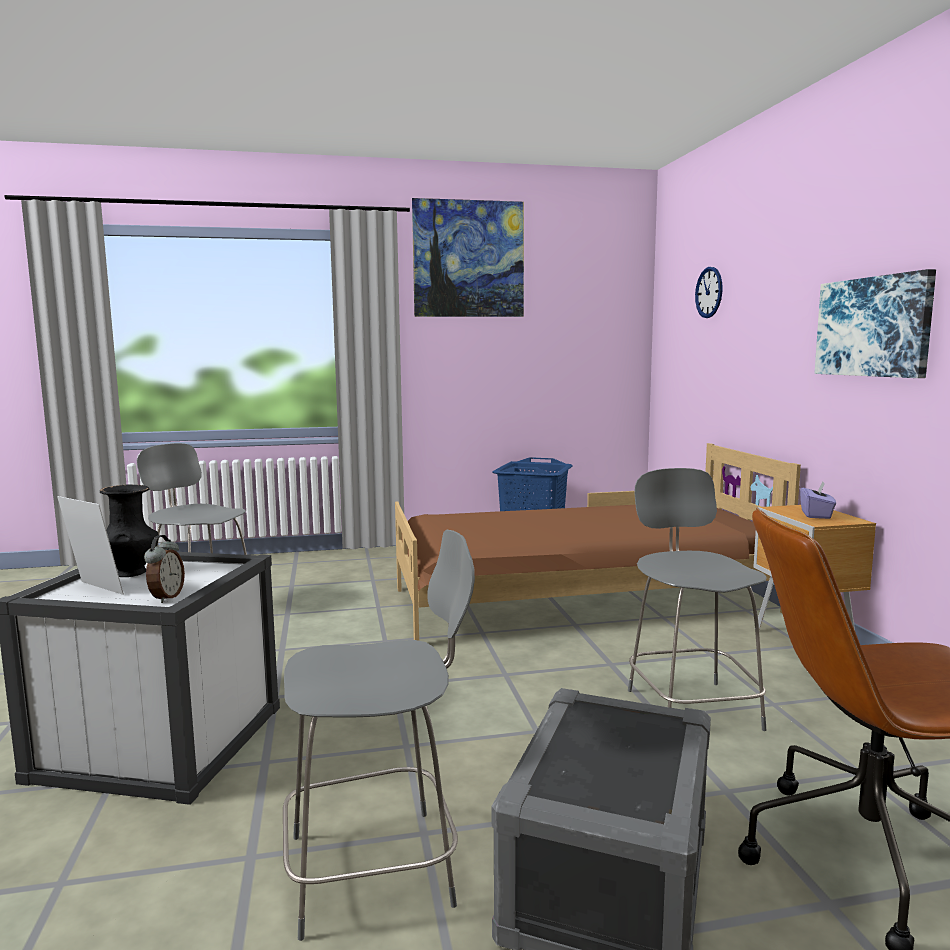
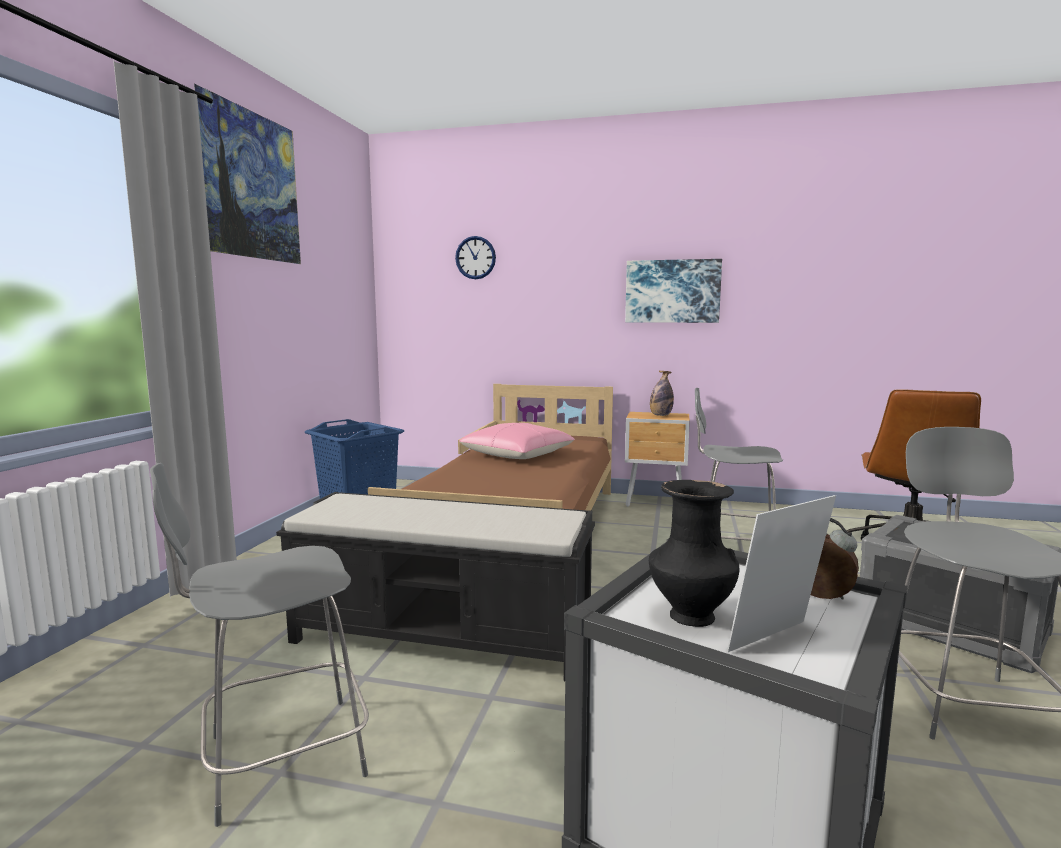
camera: 65 degrees left, 0 degrees up
purple tissue box [800,482,836,519] -> bottle [650,371,674,416]
none -> black bench [276,492,595,681]
none -> pink pillow [459,423,575,459]

